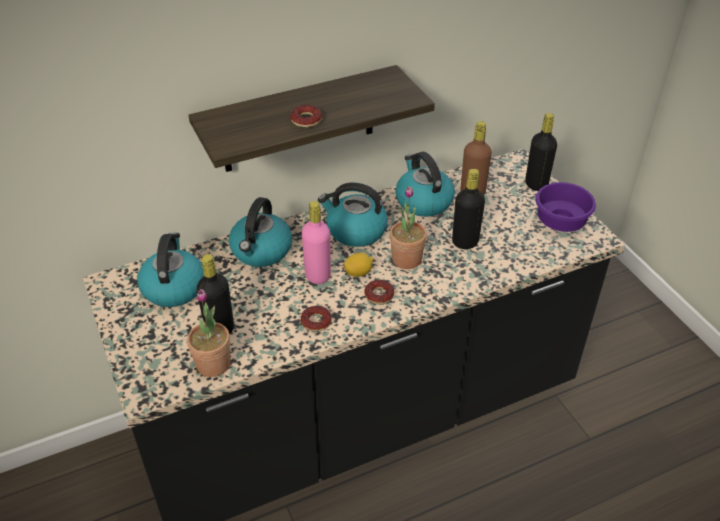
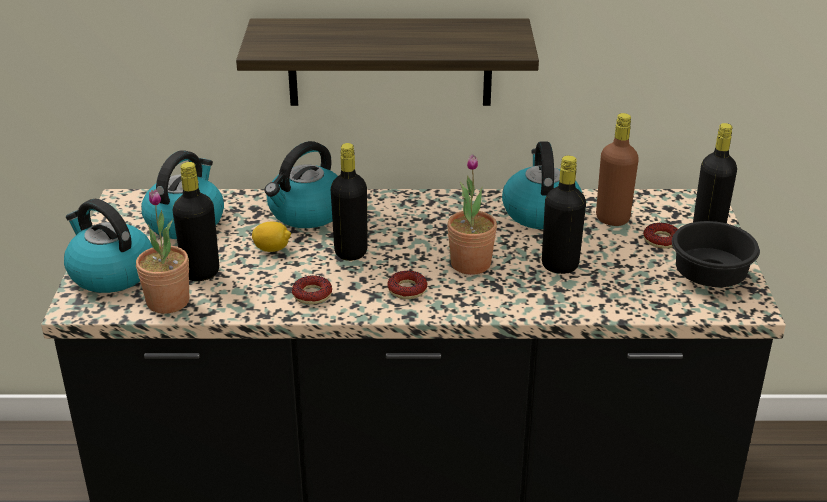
camera: 25 degrees right, 10 degrees down
donut [290,105,322,127] -> donut moved to [643,223,678,249]
pink bottle [302,201,331,284] -> black bottle [331,143,368,261]
kettle [318,182,388,247] -> kettle moved to [64,199,153,293]
lemon [344,253,374,277] -> lemon moved to [252,222,291,252]
purple bowl [535,182,596,232] -> black bowl [672,221,760,287]

